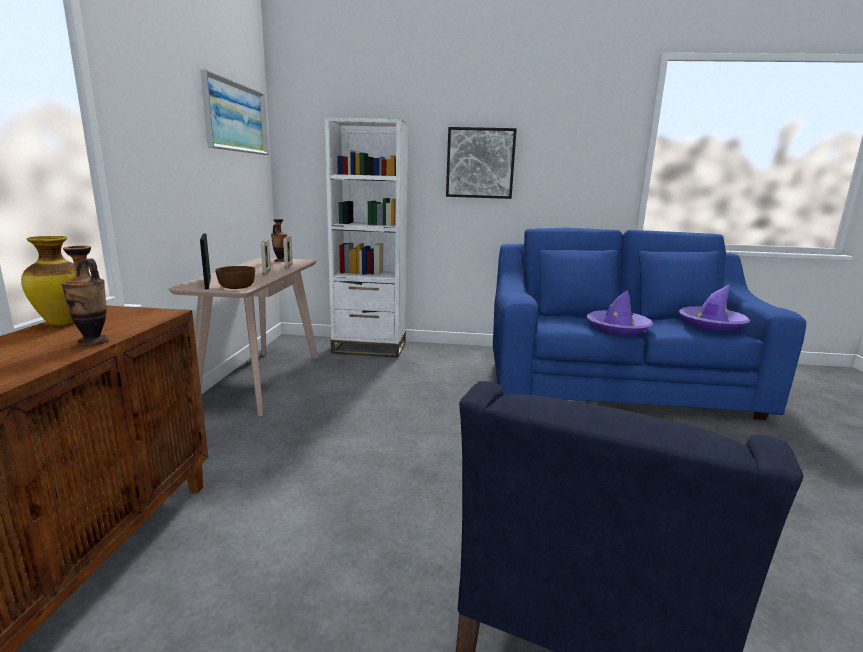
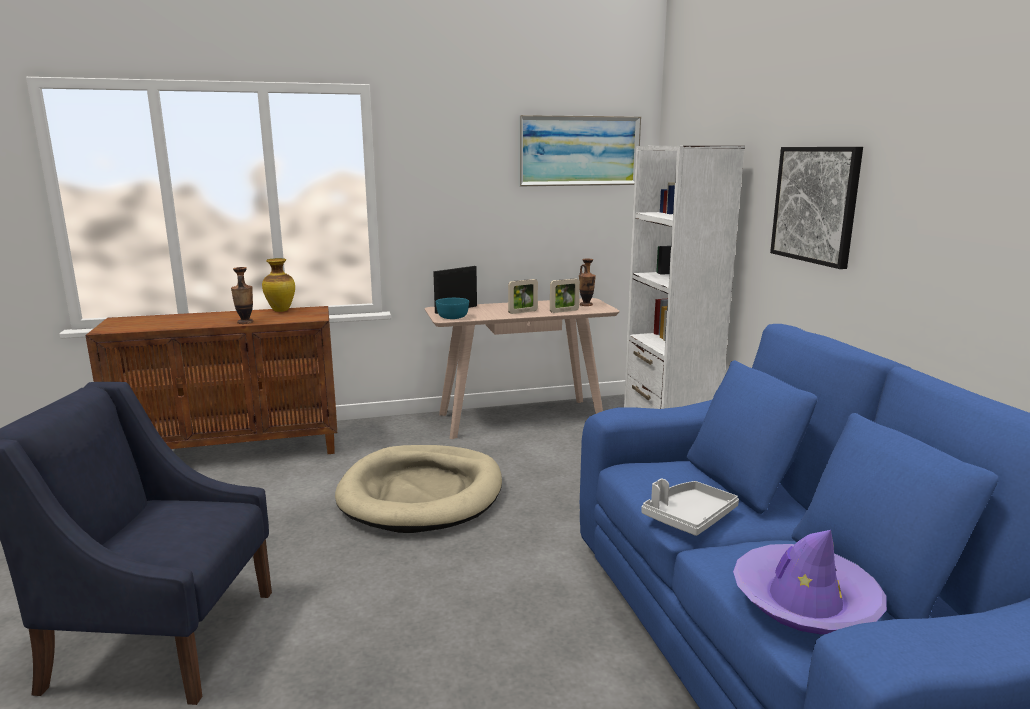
camera: 70 degrees right, 0 degrees up
brown bowl [215,266,255,289] -> turquoise bowl [436,298,469,319]
purple hat [587,290,653,335] -> grey tray [641,479,739,536]
none -> beige dog bed [335,445,502,533]

